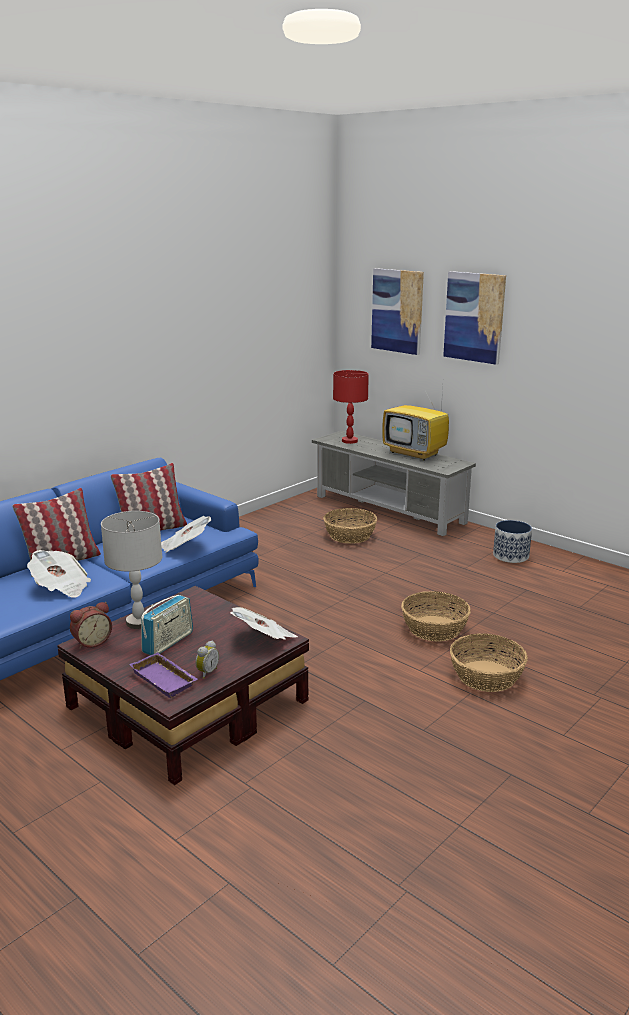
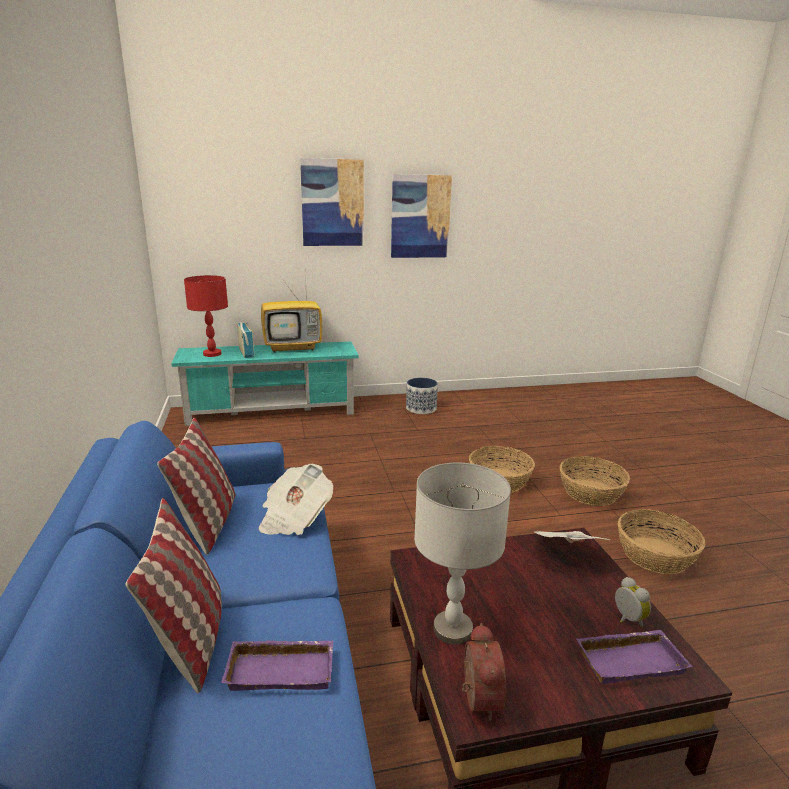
camera: 55 degrees left, 0 degrees up
newspaper [27,550,91,598] -> purple tray [221,640,334,691]
radio [141,595,193,655] -> radio moved to [237,322,254,358]
grey tv stand [312,431,476,536] -> turquoise tv stand [171,342,359,426]
basket [323,508,377,544] -> basket moved to [618,509,705,574]
picture [371,268,424,355] -> picture moved to [391,174,452,258]

